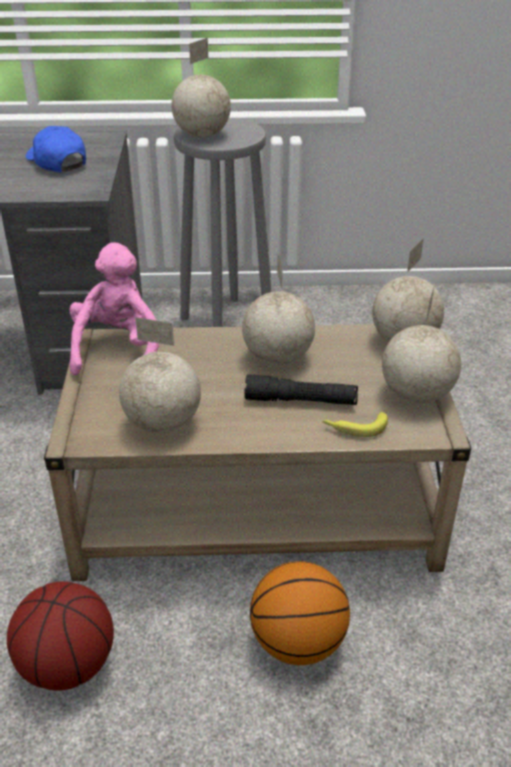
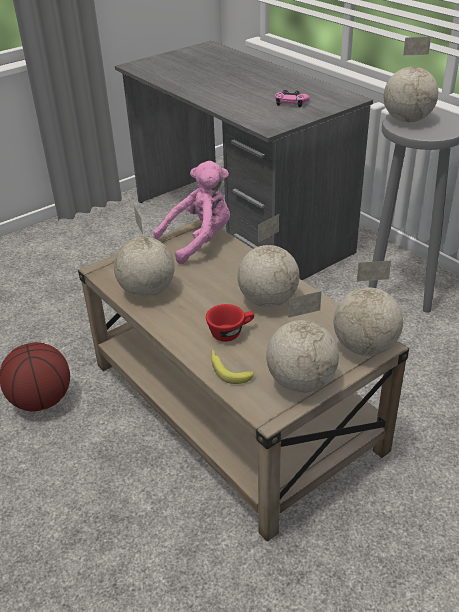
camera: 55 degrees right, 0 degrees up
blue cap [26,126,86,172] -> pink game controller [275,90,310,108]
black flashlight [244,374,358,405] -> red cup [206,304,254,342]
basketball [250,561,350,665] -> none

